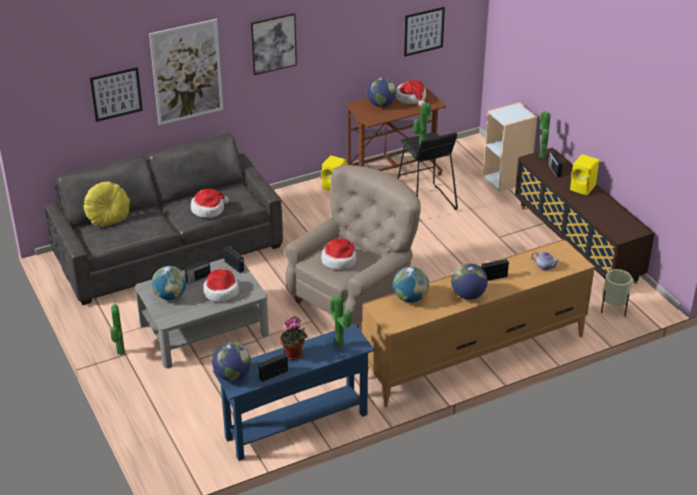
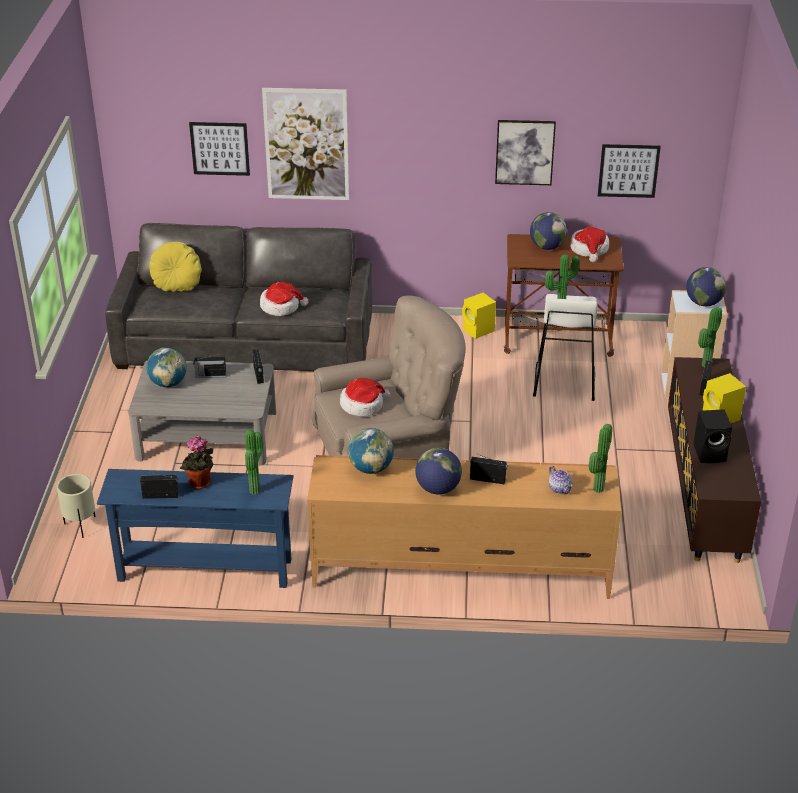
camera: 30 degrees right, 0 degrees up
potted plant [111,304,125,355] -> potted plant moved to [589,424,612,493]
hat [203,269,239,302] -> none
globe [212,342,251,381] -> globe moved to [686,267,726,306]
picture [251,13,297,75] -> picture moved to [495,120,556,185]
black stool [398,132,458,210] -> white stool [533,294,598,401]
beige planter [601,269,632,317] -> beige planter moved to [57,474,96,538]
none -> black speaker [693,409,732,463]

